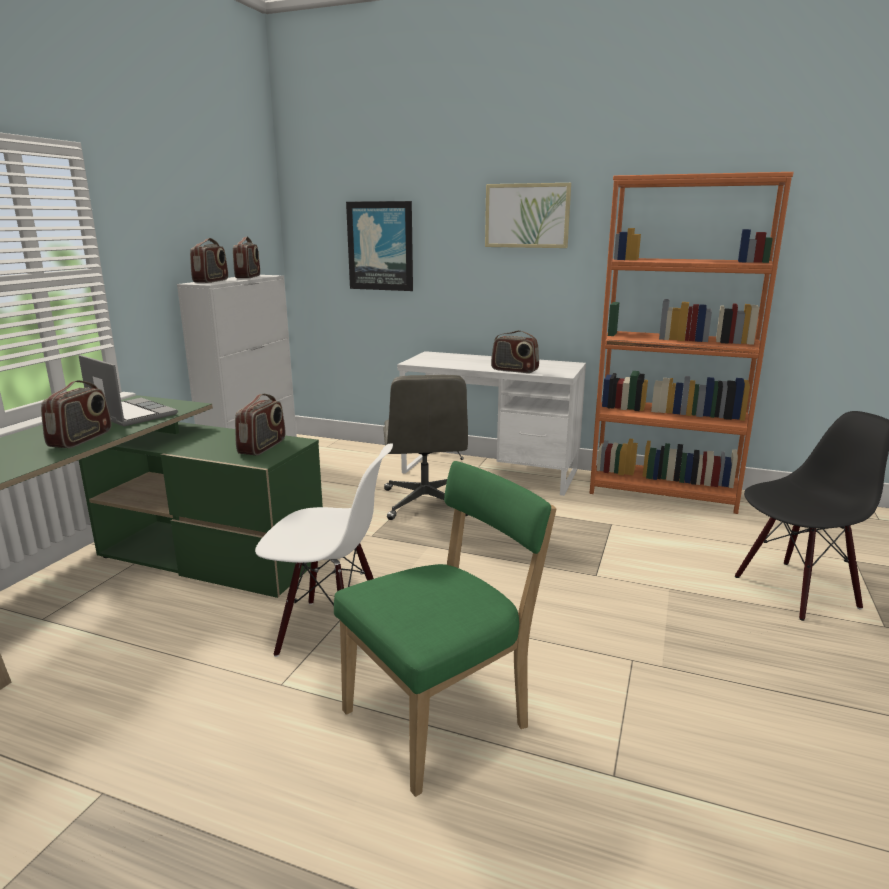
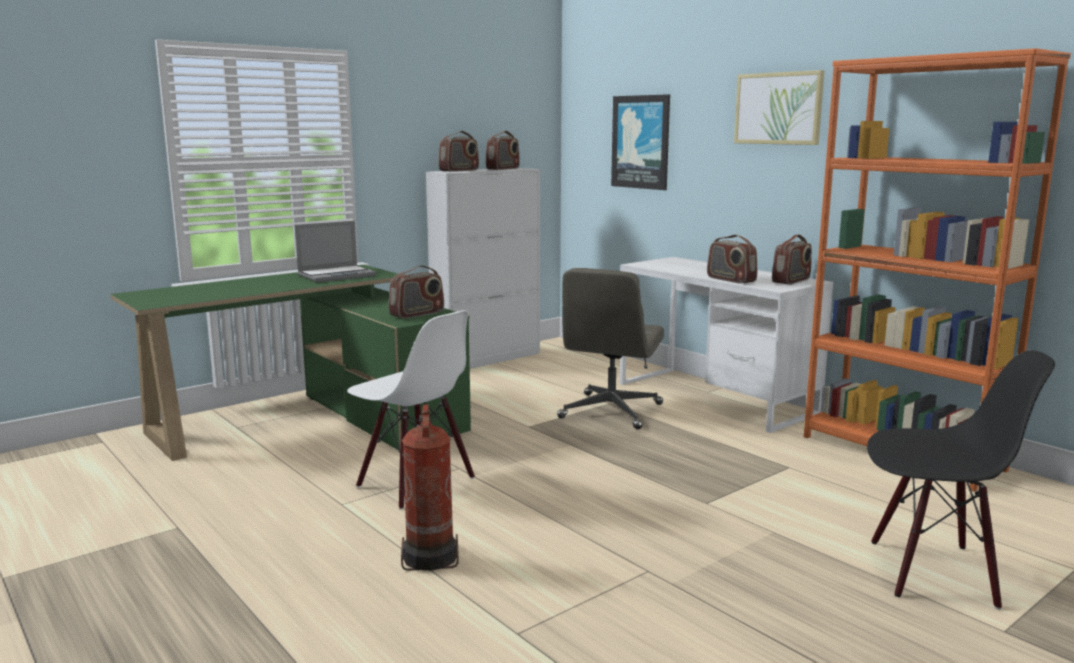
camera: 30 degrees right, 5 degrees down
radio [41,380,111,448] -> radio moved to [772,235,812,285]
laptop [78,355,178,427] -> laptop turned 75 degrees clockwise [295,221,376,283]
green chair [334,461,557,797] -> fire extinguisher [401,404,459,571]

